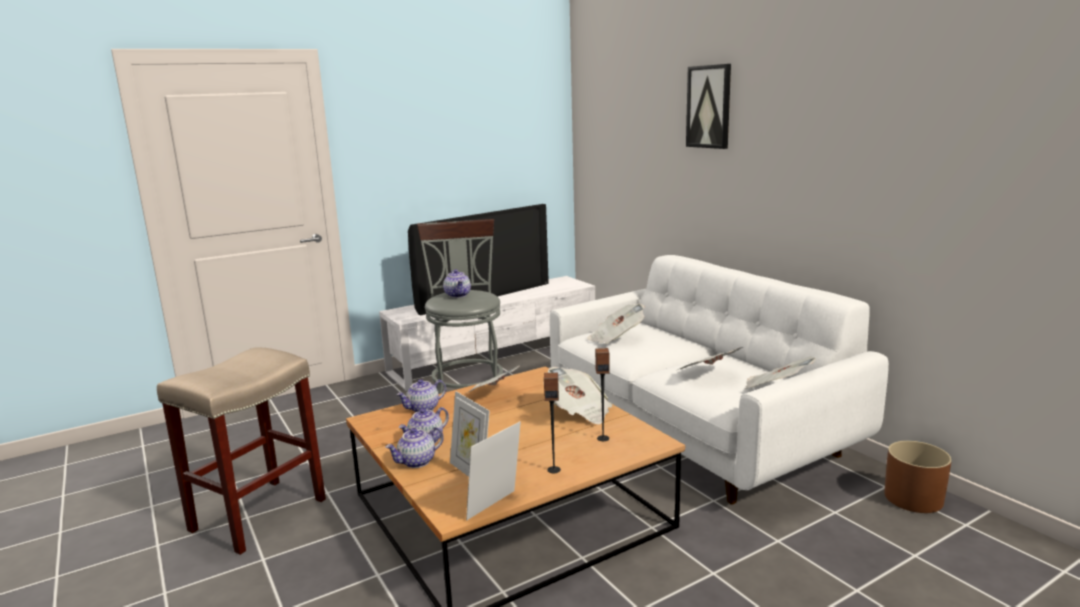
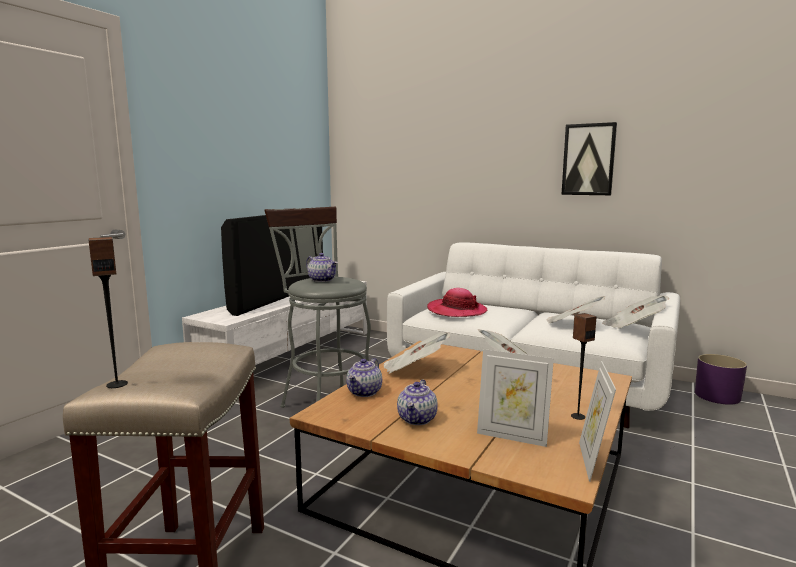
camera: 30 degrees left, 5 degrees down
teapot [386,427,444,468] -> none
newspaper [588,304,645,344] -> hat [427,288,487,317]
speaker [595,348,610,441] -> speaker moved to [89,237,128,388]
picture [686,64,731,149] -> picture moved to [561,122,617,195]
brown planter [884,441,952,513] -> purple planter [695,354,747,405]

